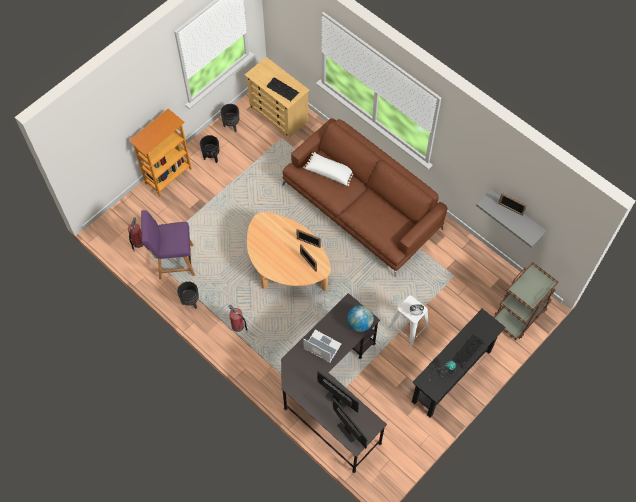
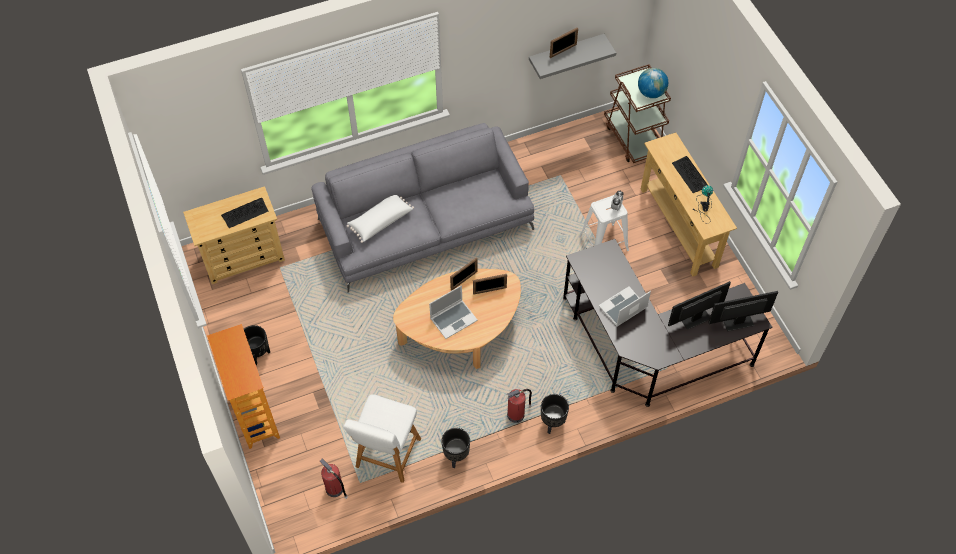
camera: 65 degrees left, 5 degrees down
purple chair [141,210,195,279] -> white chair [344,394,421,483]
black planter [220,104,239,132] -> black planter moved to [541,394,569,434]
brown sofa [282,118,448,278] -> grey sofa [311,123,534,293]
globe [347,305,374,332] -> globe moved to [638,68,668,98]
black console table [412,309,506,418] -> beige console table [641,132,737,277]
none -> laptop [429,285,478,339]

